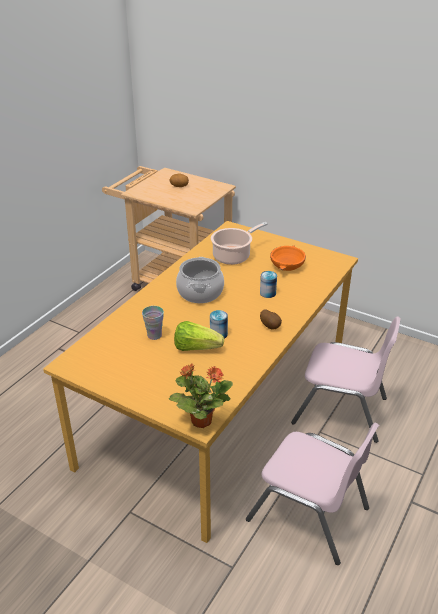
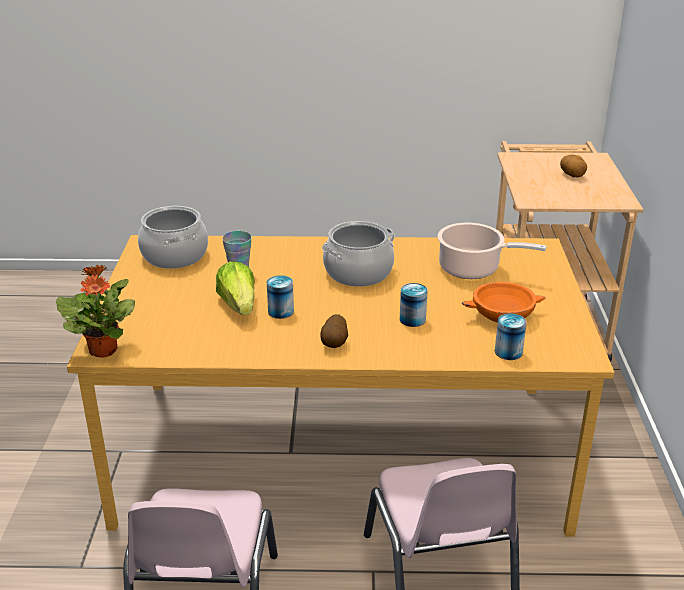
camera: 60 degrees right, 5 degrees down
none -> cooking pot [138,206,208,269]
none -> can [495,314,527,360]

